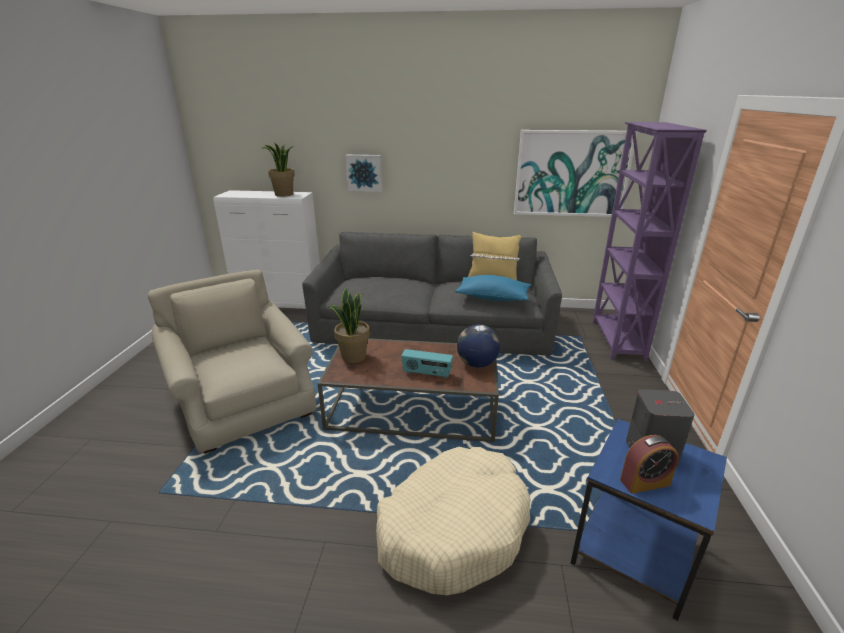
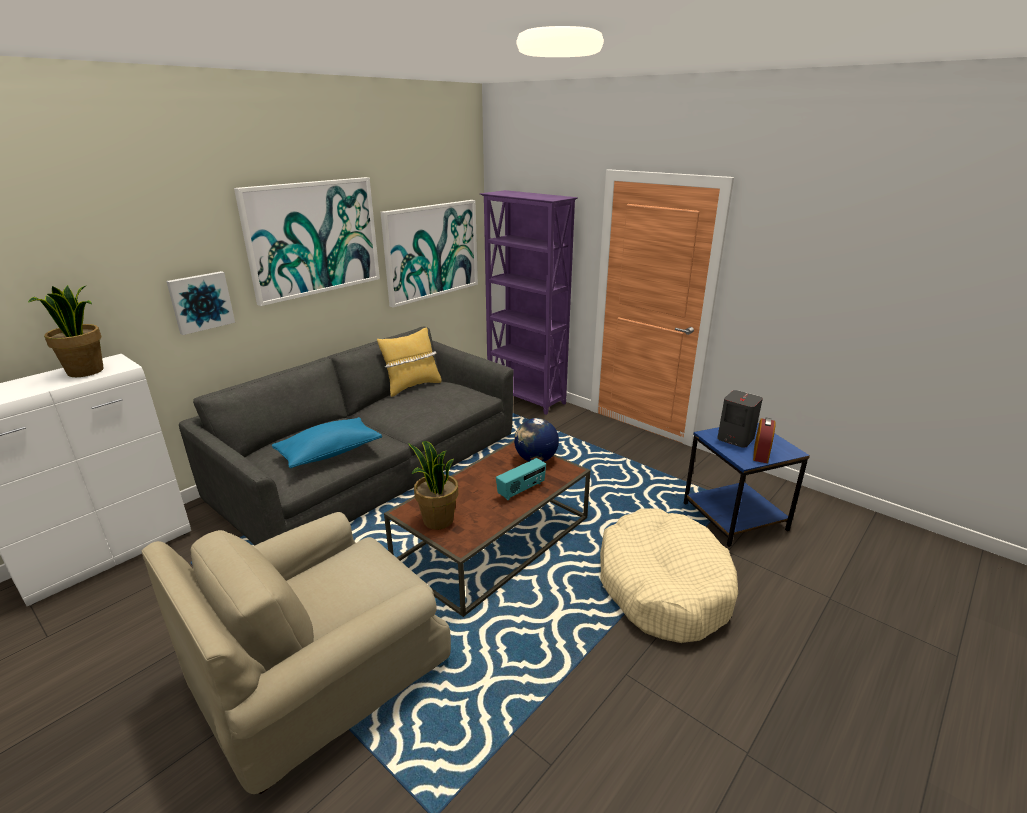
camera: 55 degrees left, 0 degrees up
beige armchair [148,270,317,454] -> beige armchair turned 45 degrees counterclockwise [142,512,451,794]
blue pillow [455,275,531,301] -> blue pillow moved to [272,417,382,468]
none -> picture [234,177,380,306]

